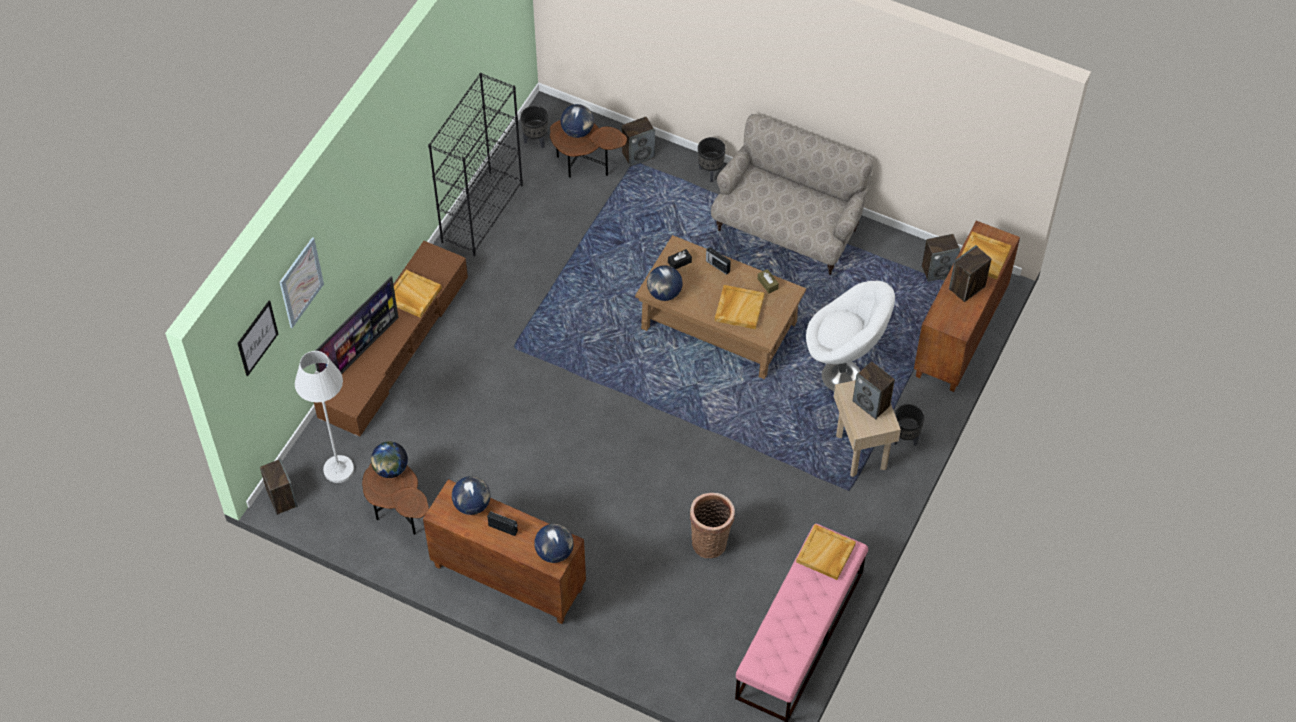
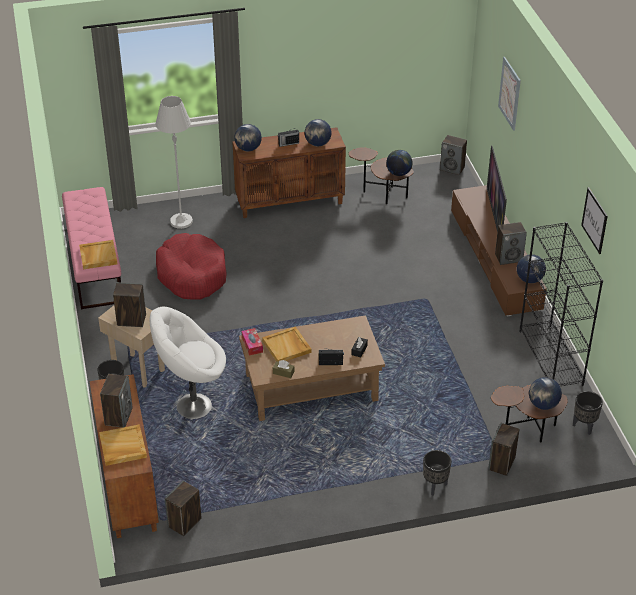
camera: 140 degrees right, 15 degrees down
picture [237,301,278,376] -> picture moved to [581,187,608,254]
white floor lamp [295,351,354,483] -> white floor lamp moved to [156,96,193,229]
beige tray [394,270,442,318] -> speaker [495,222,527,265]
globe [647,265,683,301] -> globe moved to [517,254,546,283]
basket [690,493,735,558] -> red dog bed [156,233,227,300]
beige sofa [711,114,873,275] -> none
none -> tissue box [242,328,263,356]

